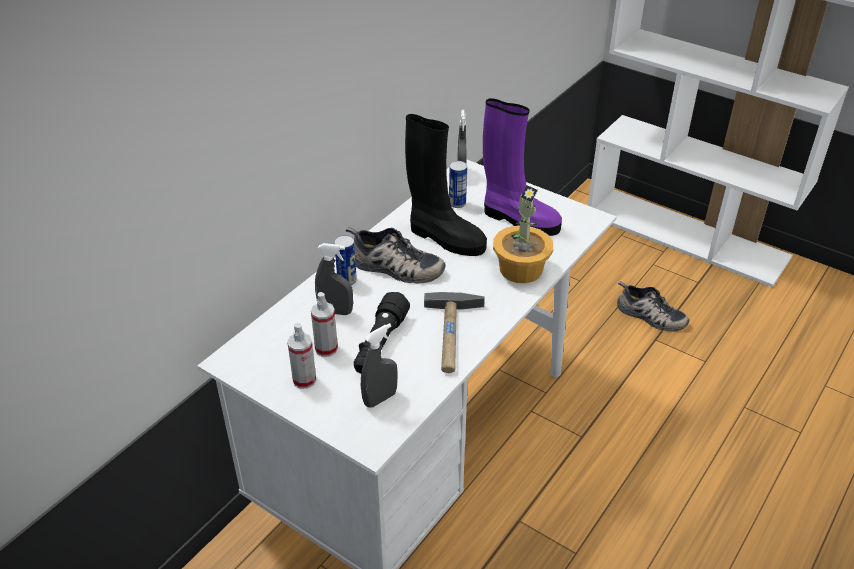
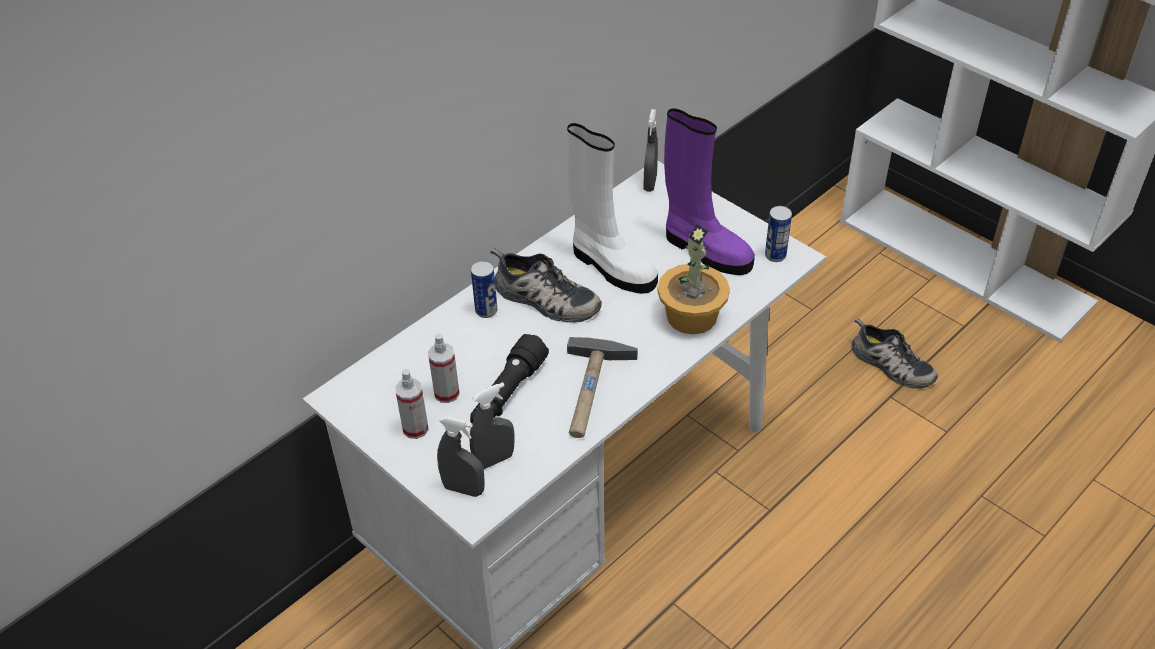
camera: 10 degrees right, 5 degrees up
grey spray bottle [315,243,353,315] -> grey spray bottle moved to [437,416,485,497]
black boot [405,114,487,256] -> white boot [567,123,658,294]
can [449,161,467,208] -> can moved to [765,206,792,262]

